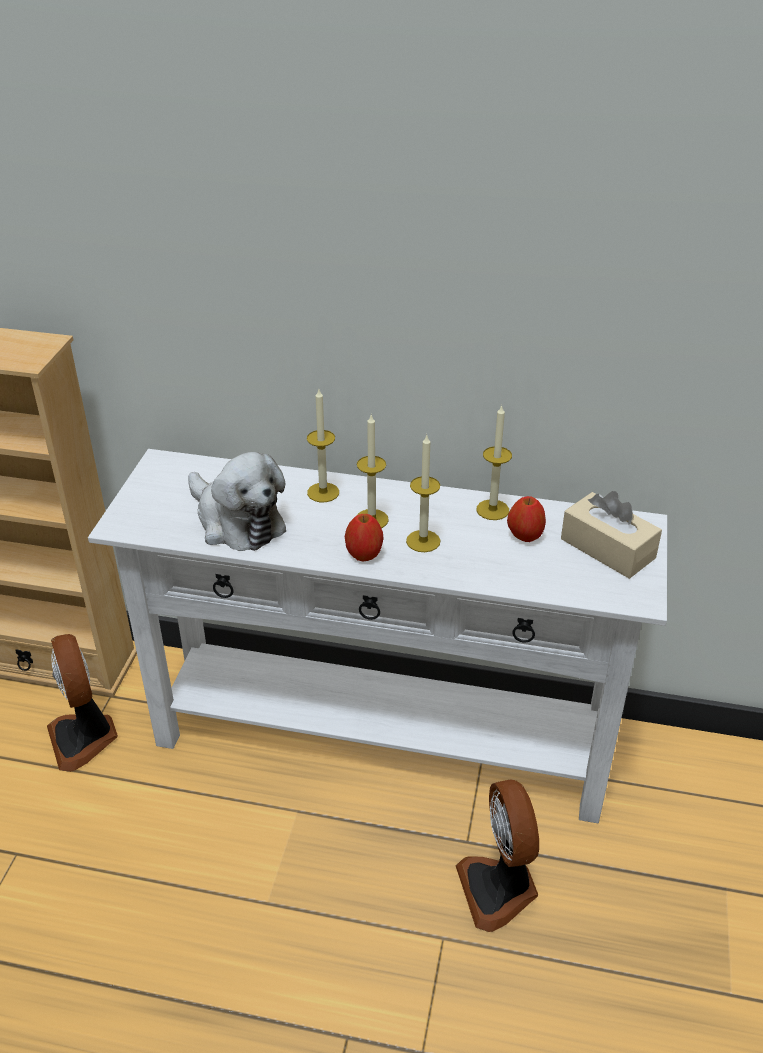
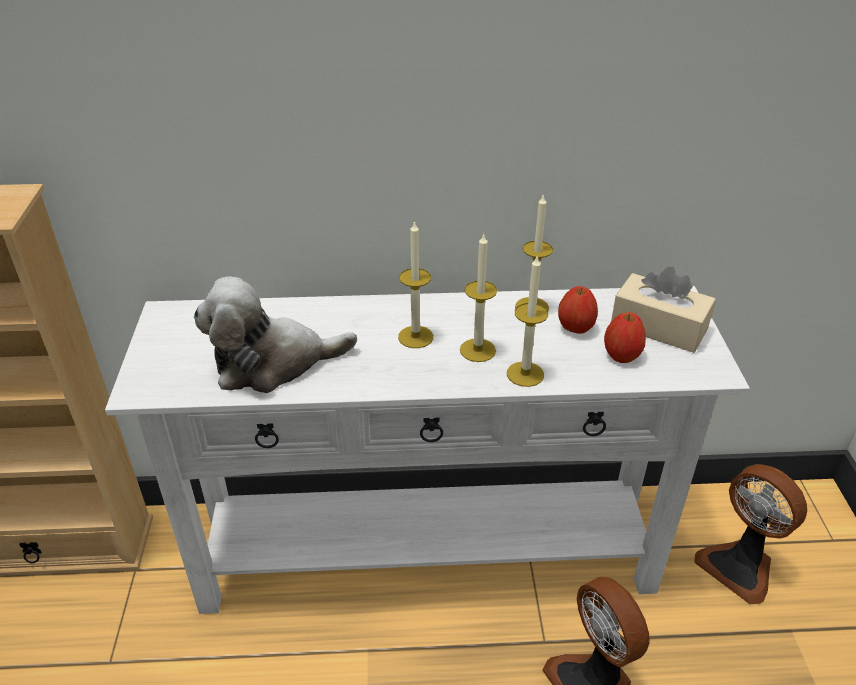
camera: 15 degrees left, 0 degrees up
fan [47,634,118,772] -> fan moved to [694,464,807,604]
plush toy [188,452,286,551] -> plush toy turned 135 degrees clockwise [194,276,357,393]
candle [307,389,339,502] -> candle moved to [507,255,548,387]
apple [345,514,384,561] -> apple moved to [604,312,646,363]

